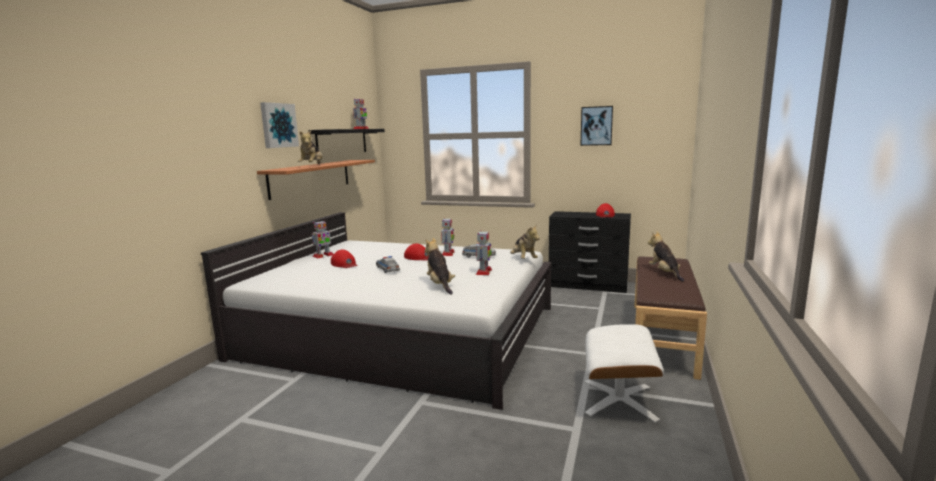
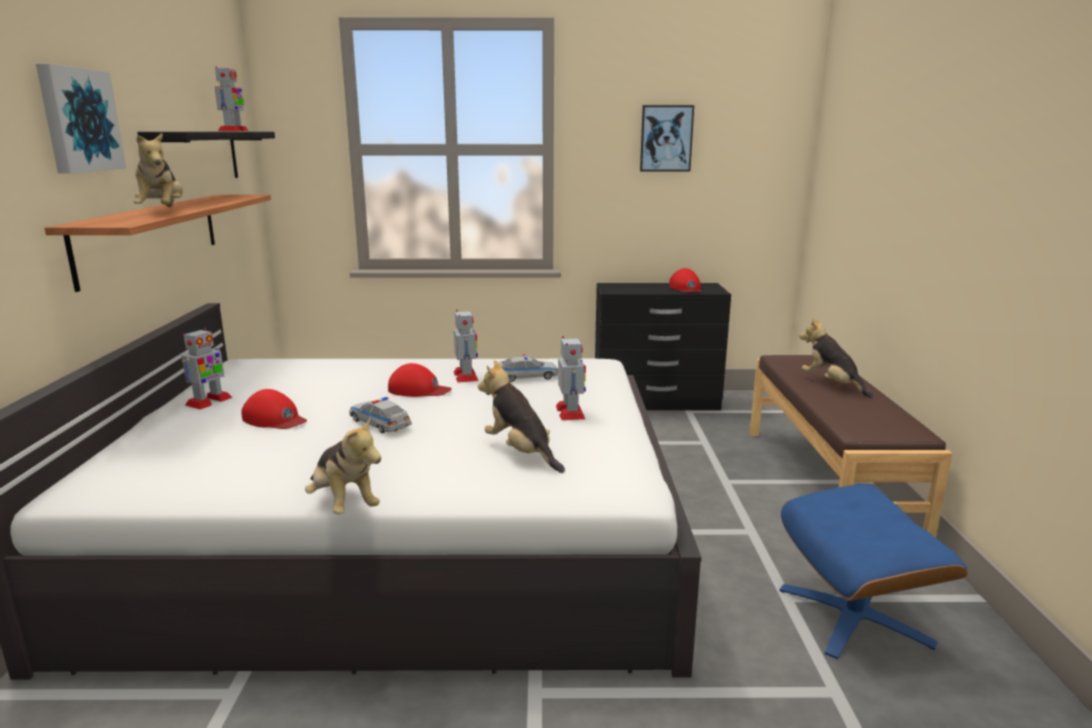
camera: 20 degrees left, 5 degrees up
plush toy [510,224,540,259] -> plush toy moved to [305,417,381,514]
white ottoman [584,324,664,423] -> blue ottoman [780,485,967,659]

